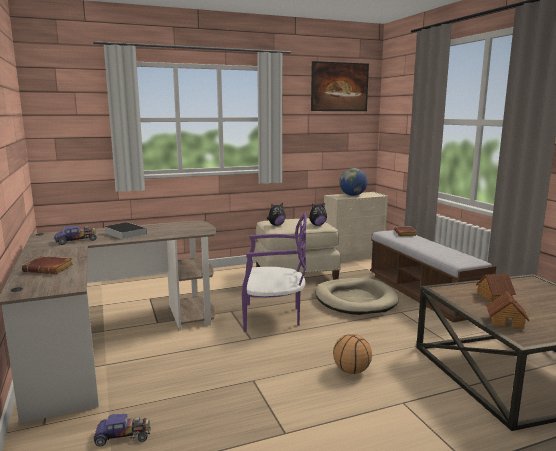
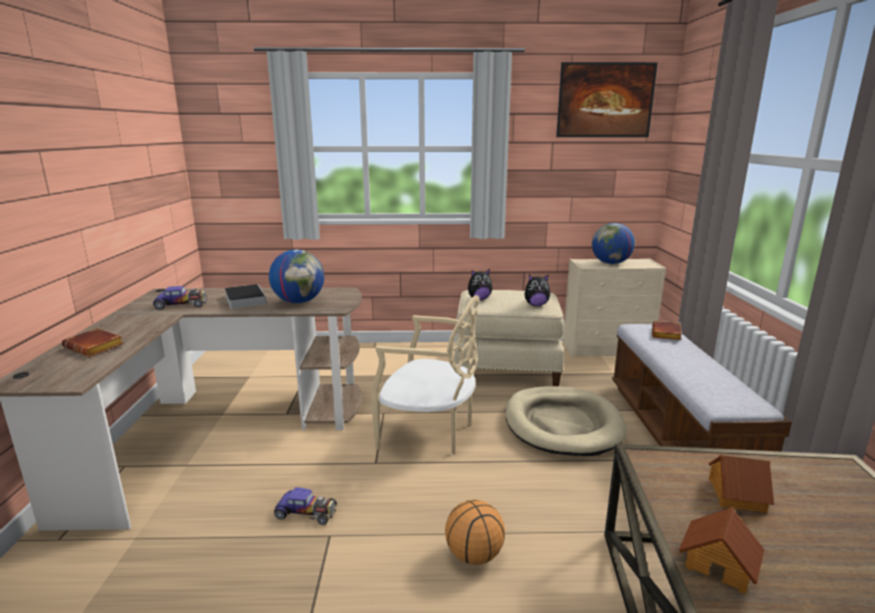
camera: 20 degrees right, 5 degrees up
toy car [94,414,151,446] -> toy car moved to [274,487,337,525]
purple chair [242,213,307,332] -> beige chair [371,295,480,454]
none -> globe [269,250,324,303]

